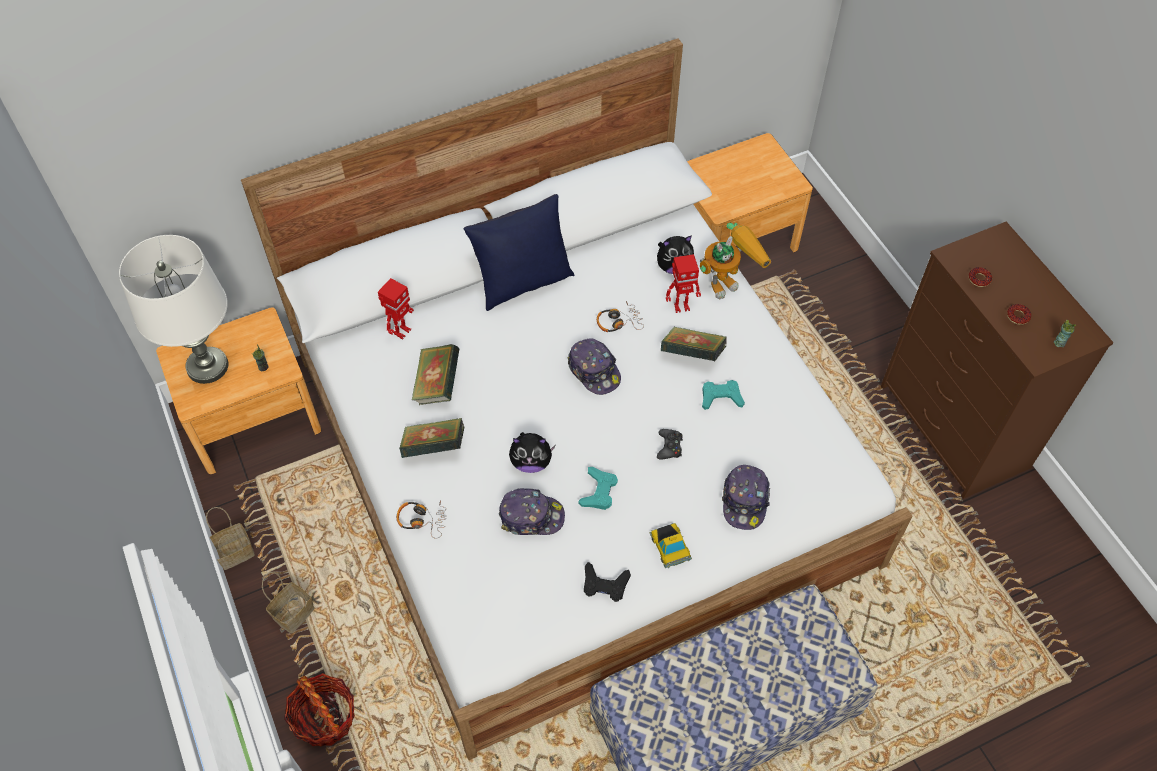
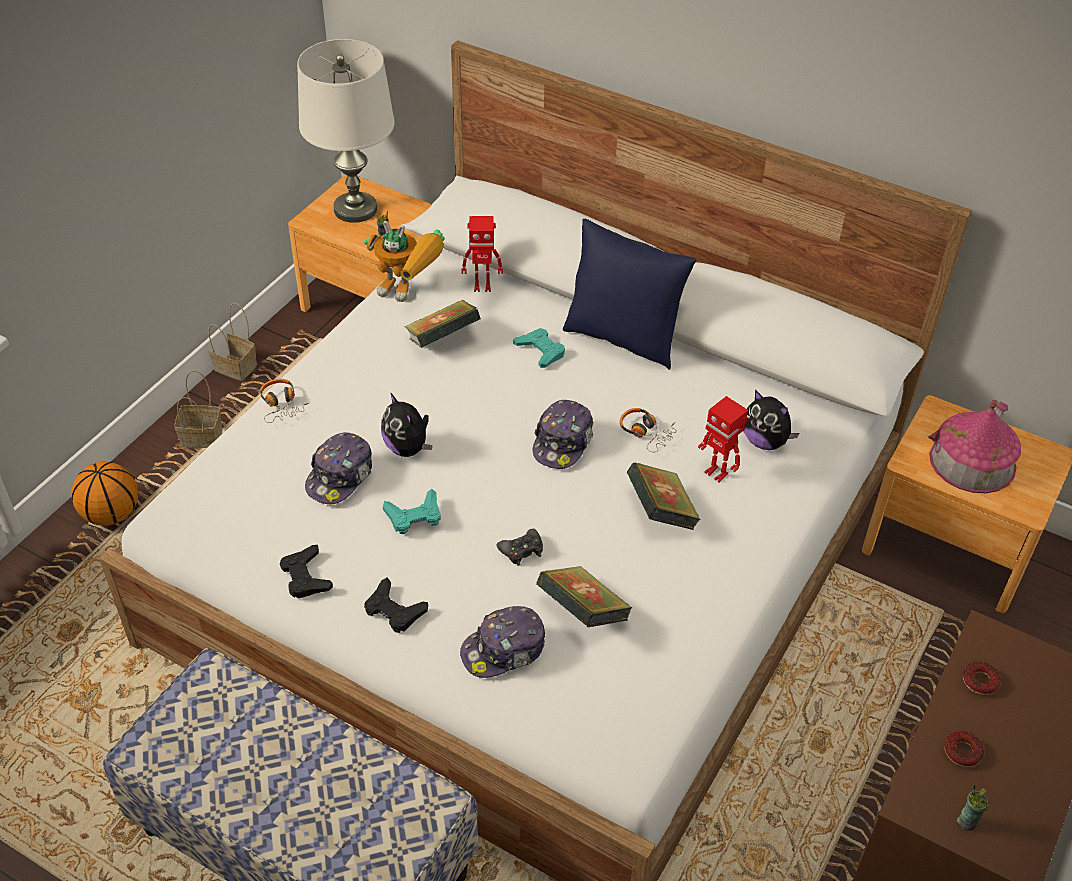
camera: 55 degrees right, 10 degrees down
basket [284,673,355,746] -> basketball [71,462,138,526]
book [399,418,464,458] -> book moved to [536,566,633,627]
cap [499,488,565,535] -> cap turned 60 degrees clockwise [305,432,372,504]
toy car [649,523,692,568] -> black game controller [364,578,428,633]
toy robot [700,223,771,299] -> toy robot moved to [364,221,445,302]
turquoise game controller [702,380,745,410] -> turquoise game controller moved to [513,328,565,368]
none -> toy house [928,400,1021,493]

